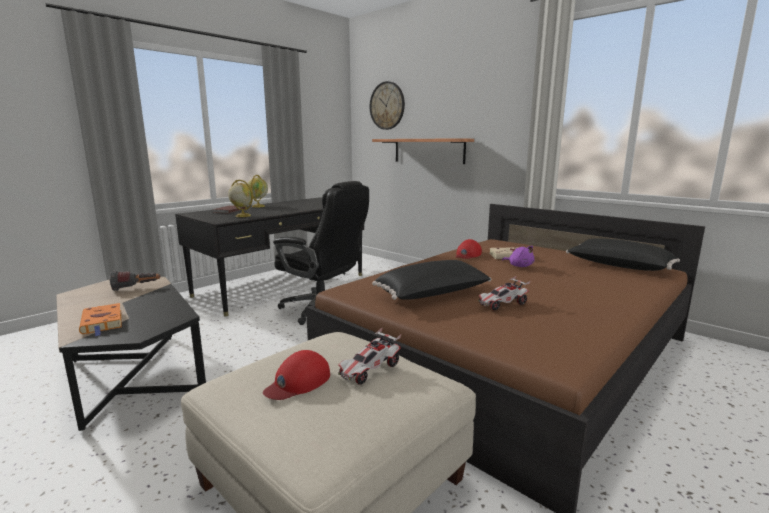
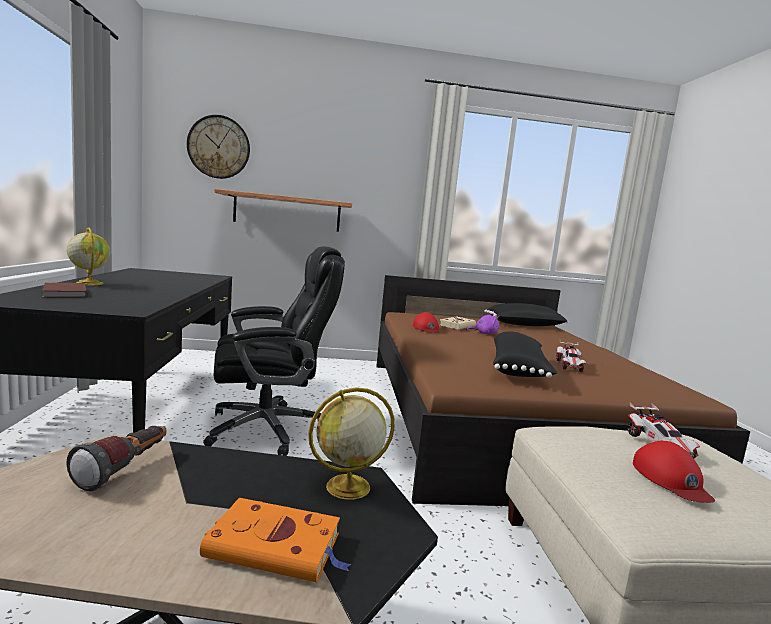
camera: 50 degrees left, 5 degrees down
globe [228,180,253,217] -> globe moved to [308,387,395,500]

